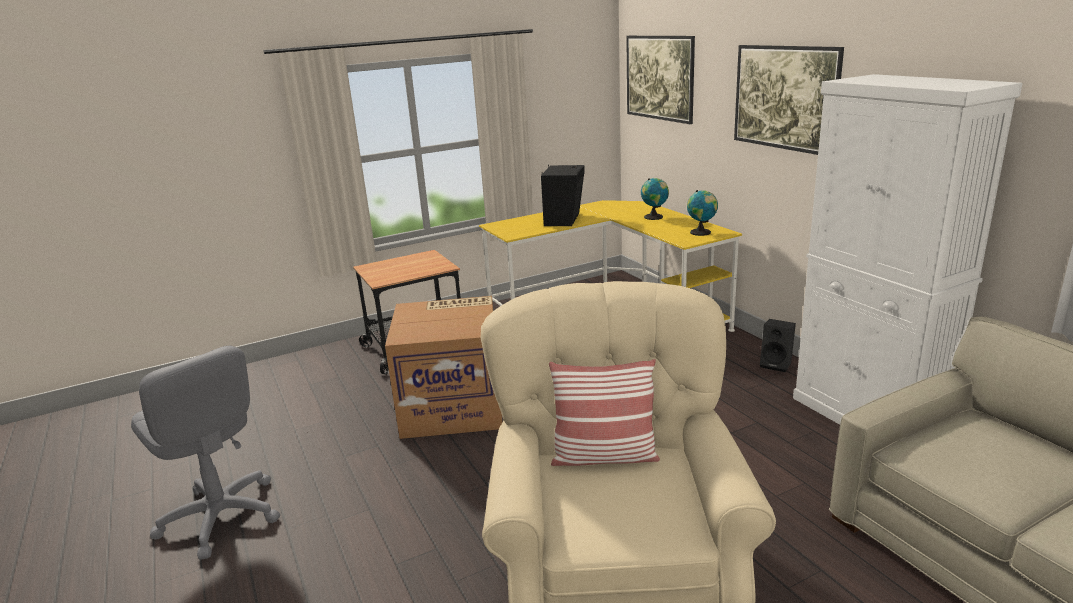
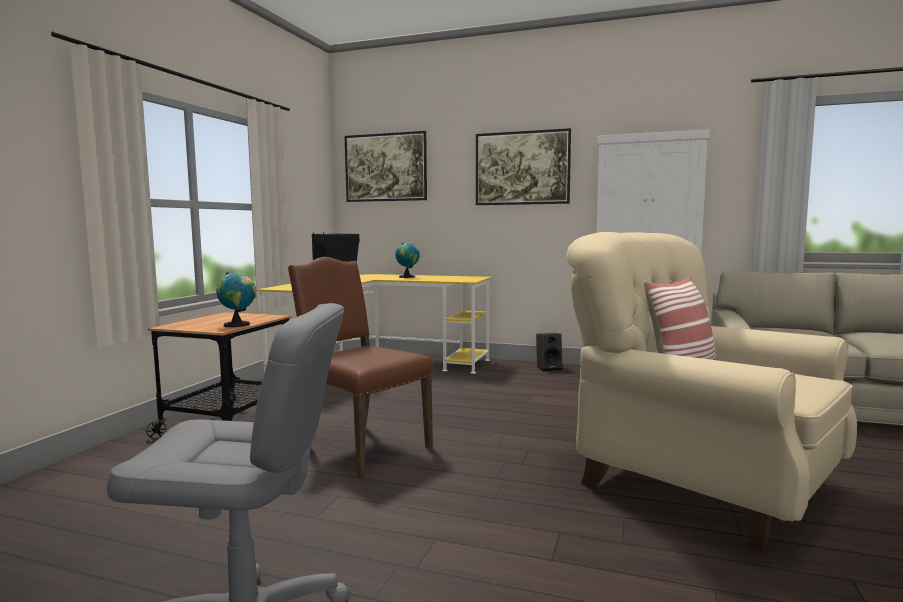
camera: 45 degrees left, 15 degrees down
cardboard box [385,296,502,439] -> brown chair [288,257,433,478]
globe [687,190,718,236] -> globe moved to [216,272,256,327]

